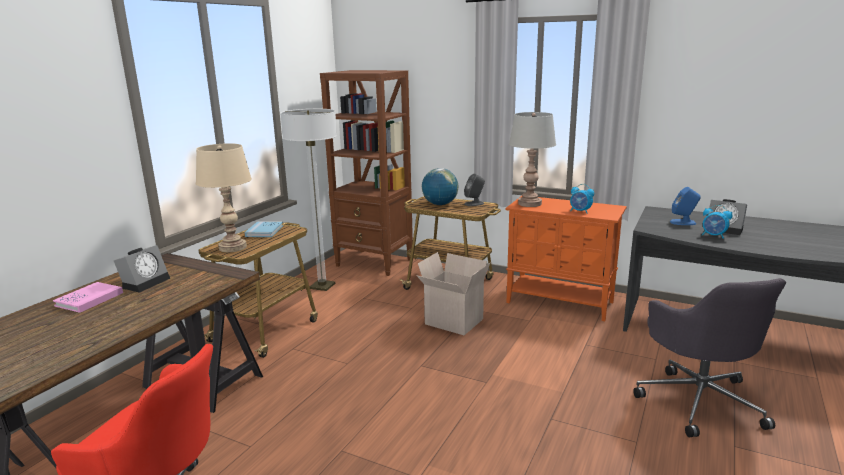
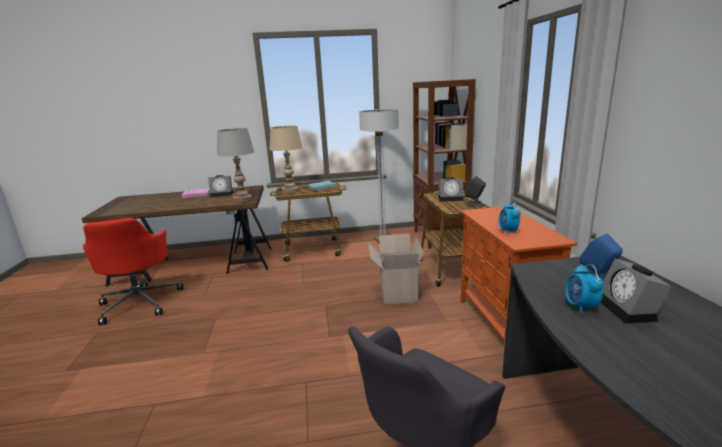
camera: 55 degrees right, 0 degrees up
globe [422,168,458,205] -> alarm clock [438,177,464,202]
grey table lamp [509,112,556,207] -> grey table lamp moved to [217,128,254,202]

